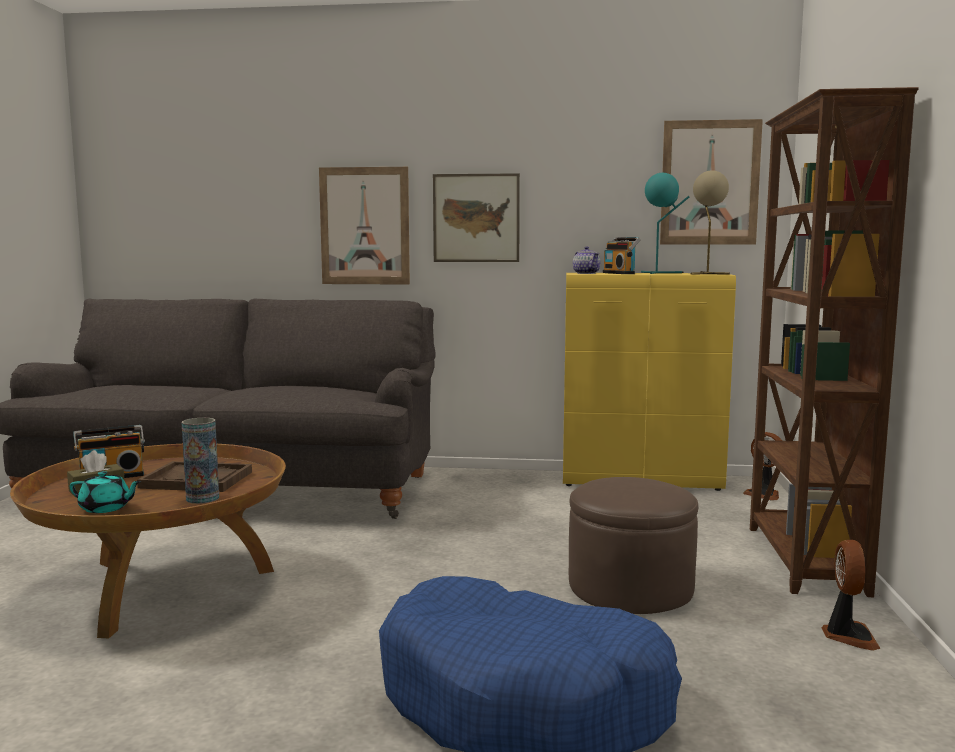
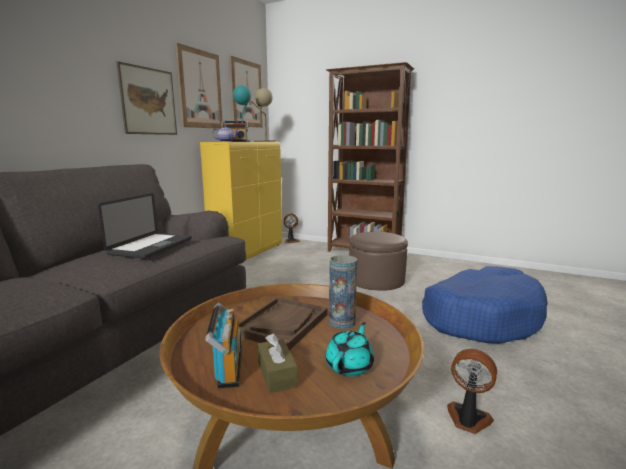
camera: 70 degrees left, 5 degrees up
picture [319,167,410,285] -> picture moved to [176,43,222,129]
fan [822,540,880,650] -> fan moved to [447,349,497,434]
none -> laptop [98,193,192,259]

